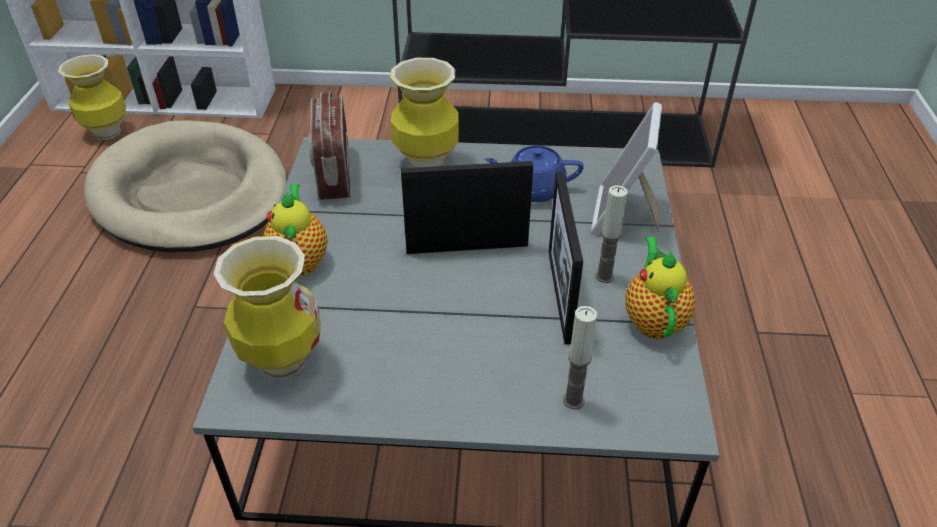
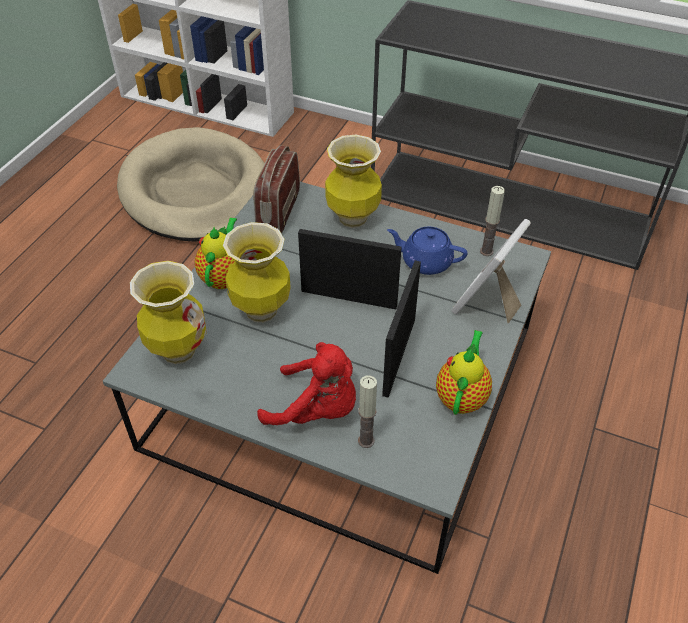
camera: 20 degrees right, 5 degrees up
vase [58,54,126,140] -> vase moved to [223,222,291,323]
candle [595,185,628,283] -> candle moved to [480,186,505,256]
none -> red plush toy [257,342,356,425]

